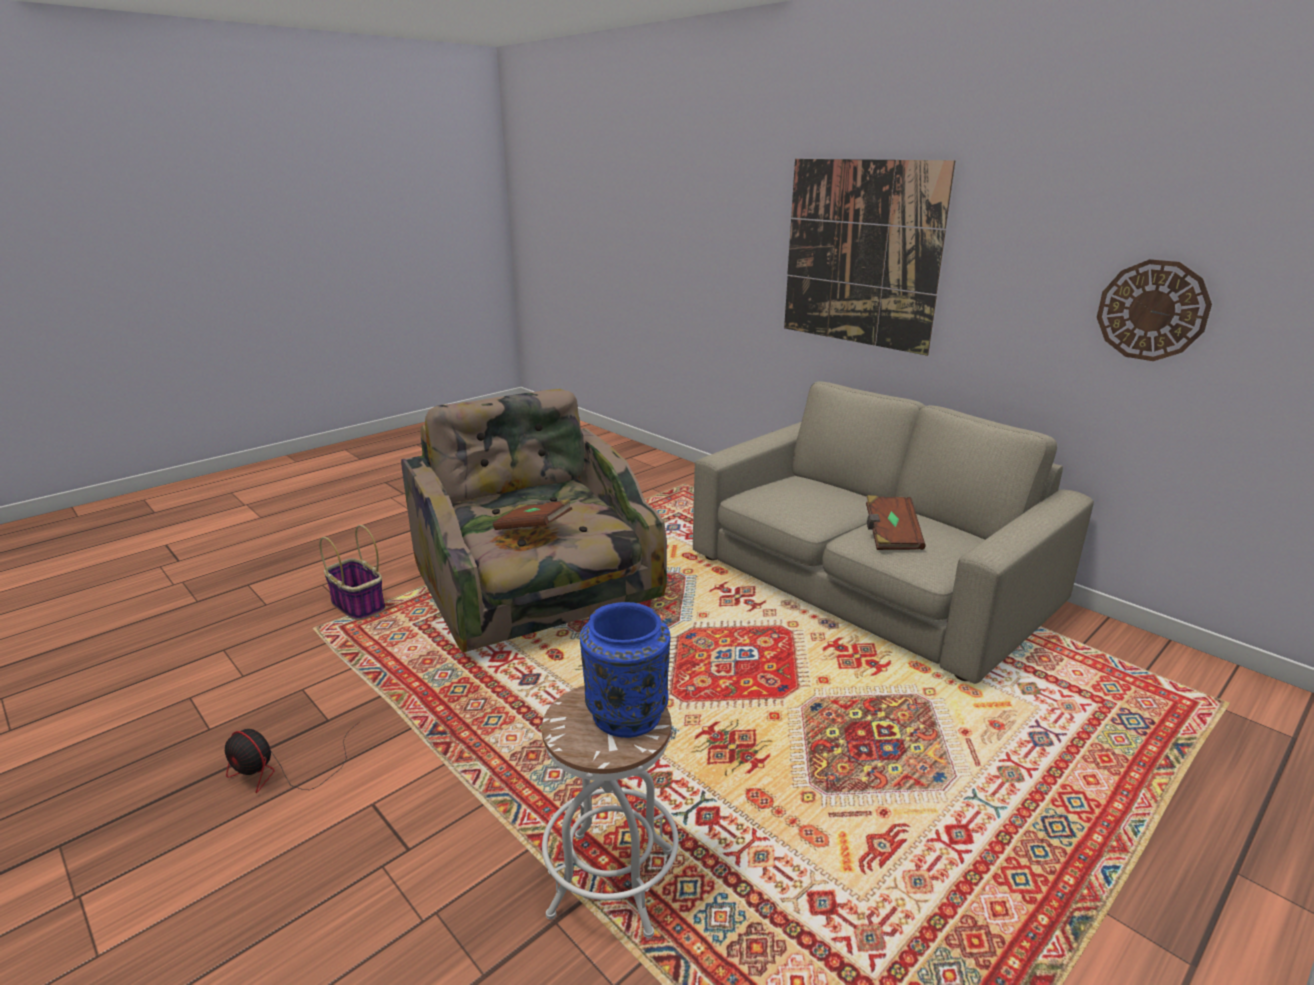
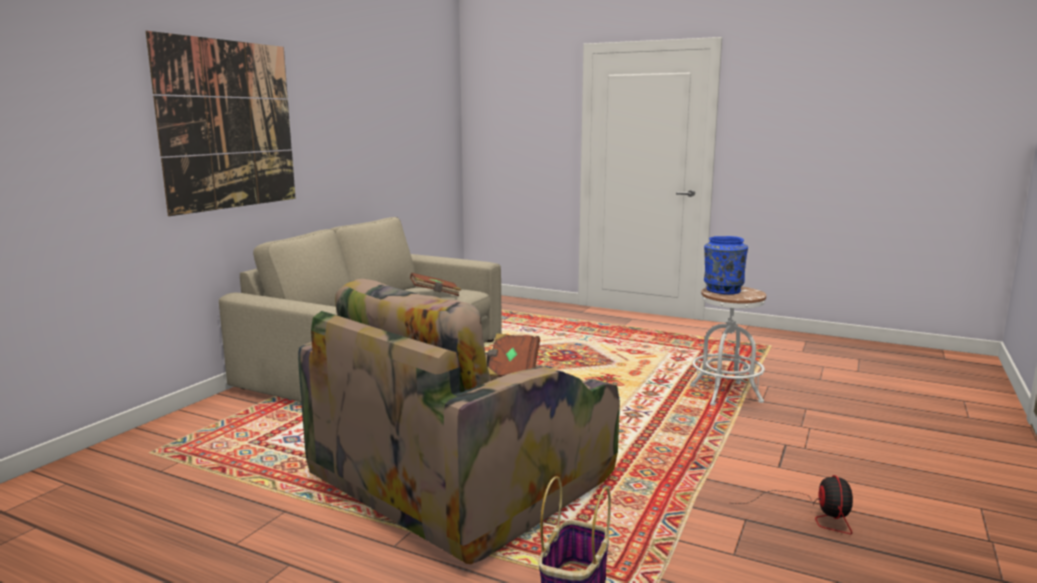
camera: 110 degrees left, 10 degrees down
wall clock [1097,259,1212,361] -> none

